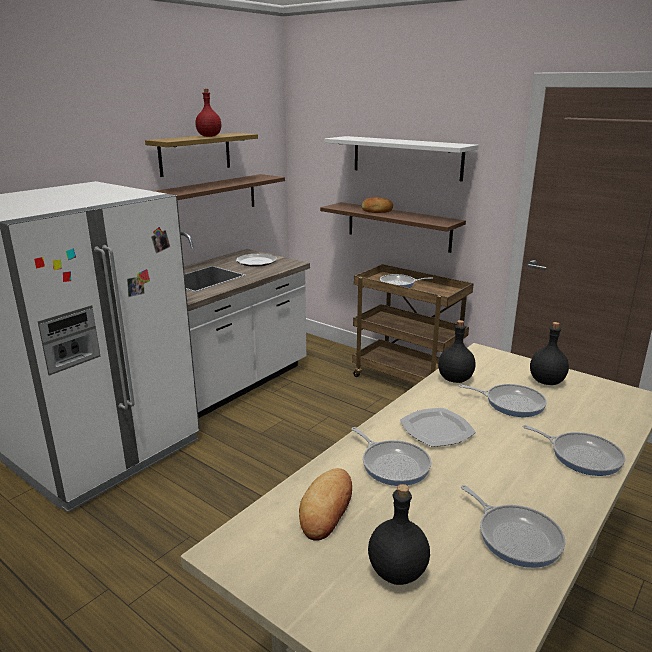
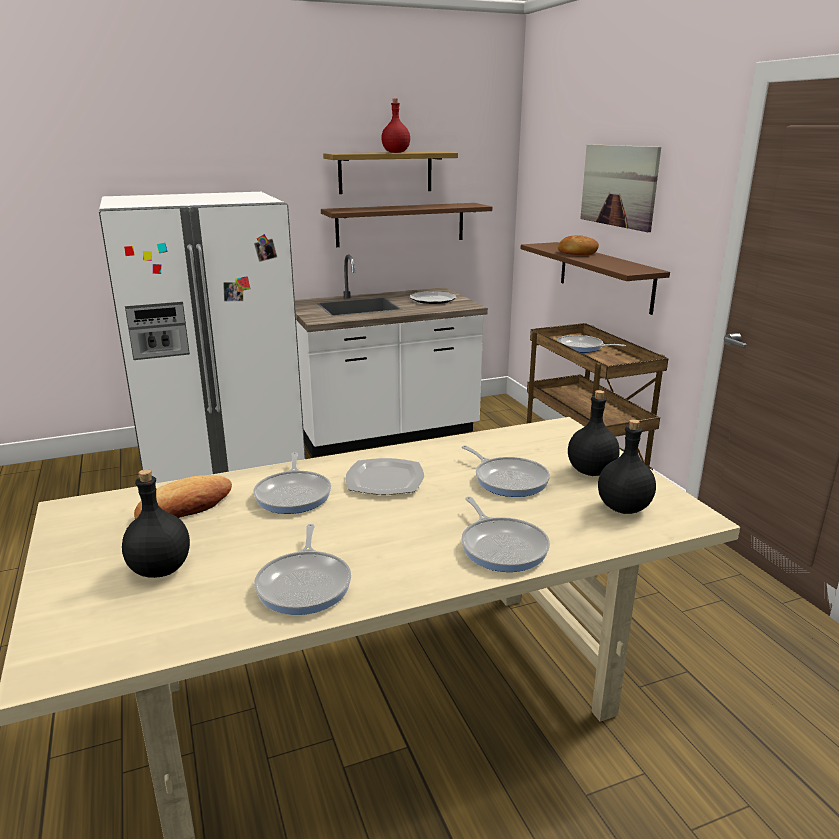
camera: 30 degrees right, 0 degrees up
white shelf [324,136,479,181] -> picture [580,144,661,232]
black bottle [438,320,475,383] -> black bottle moved to [598,419,656,514]

